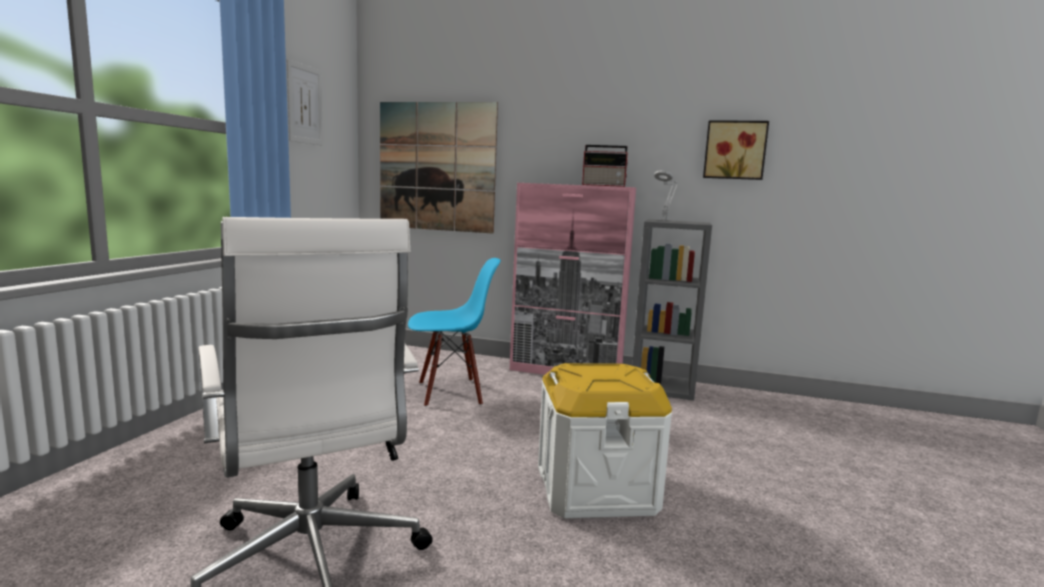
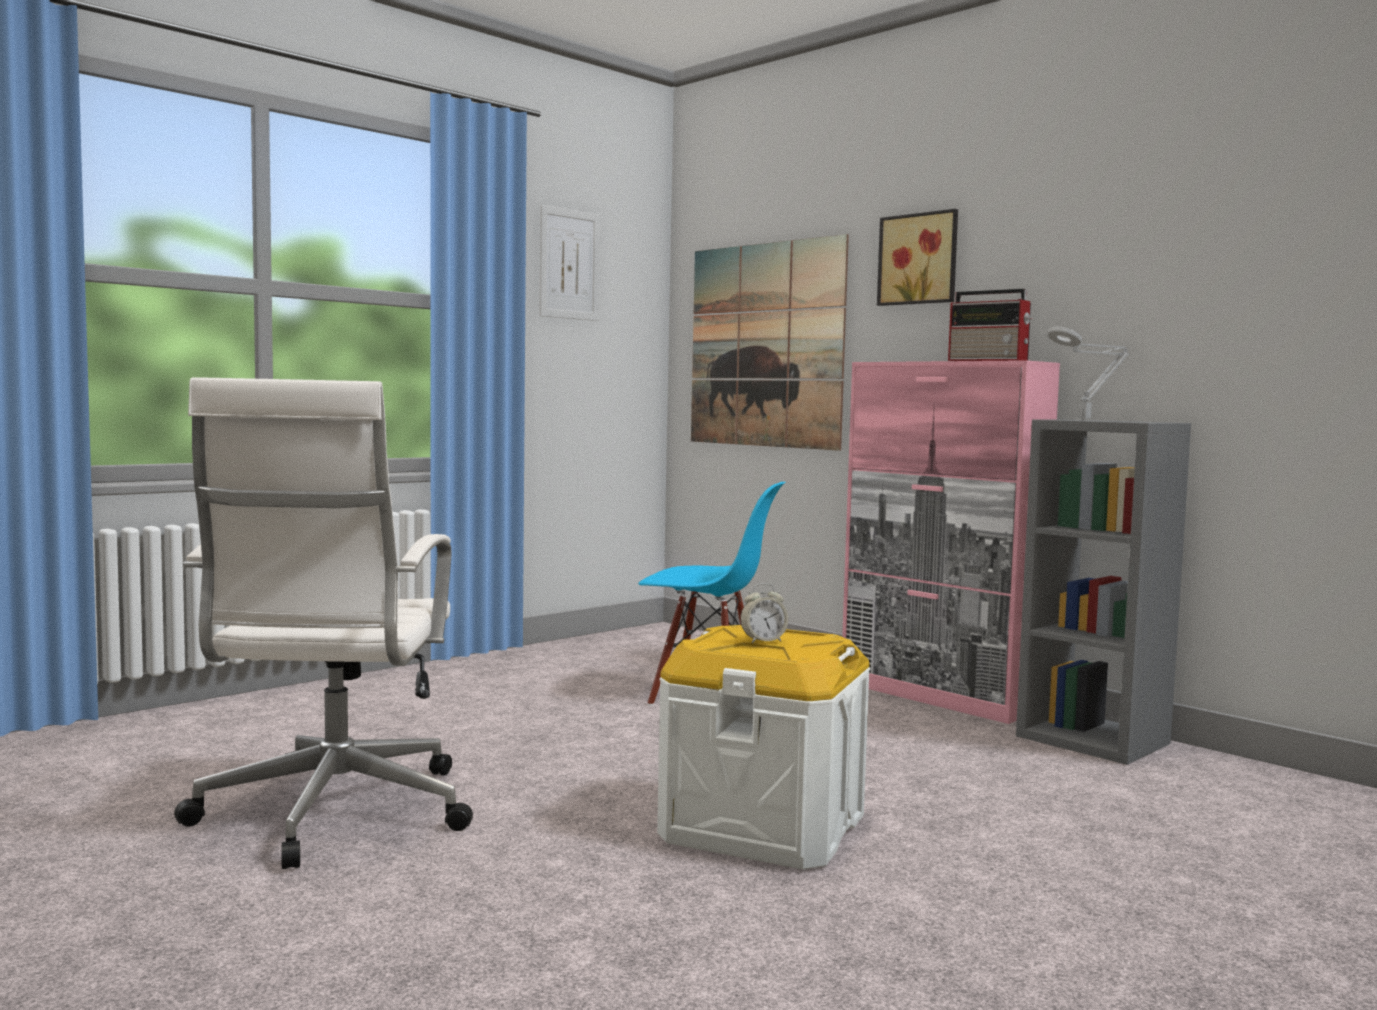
camera: 30 degrees right, 5 degrees down
picture [703,120,769,180] -> picture moved to [877,209,958,306]
none -> alarm clock [740,583,788,643]

